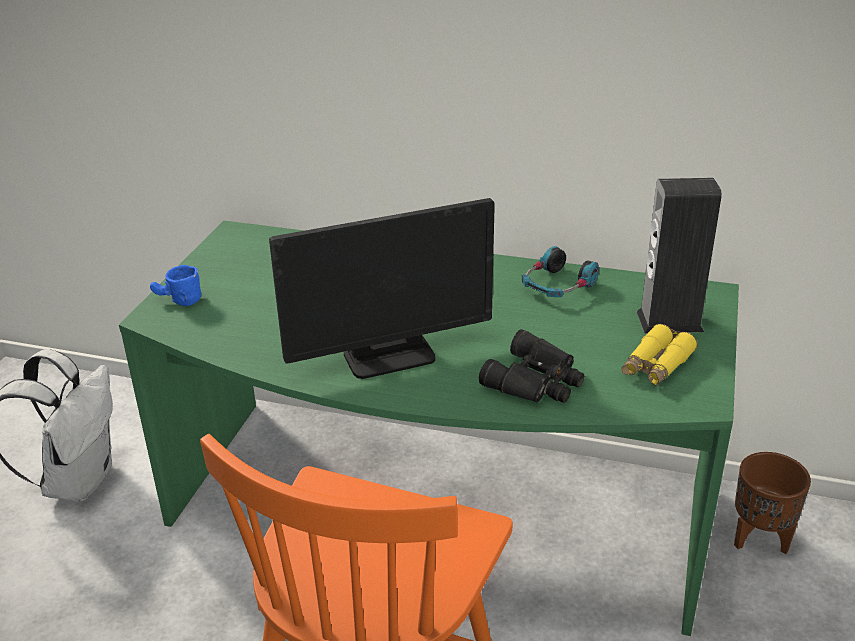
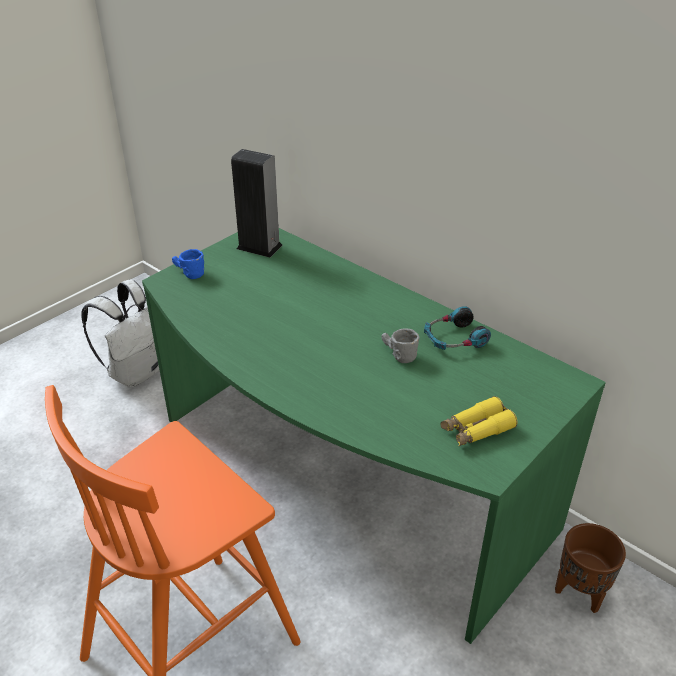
camera: 25 degrees right, 5 degrees up
monitor [269,198,495,379] -> none
black binoculars [479,329,584,403] -> none
speaker [637,178,722,333] -> speaker moved to [231,149,283,258]
none -> grey mug [382,328,420,363]

